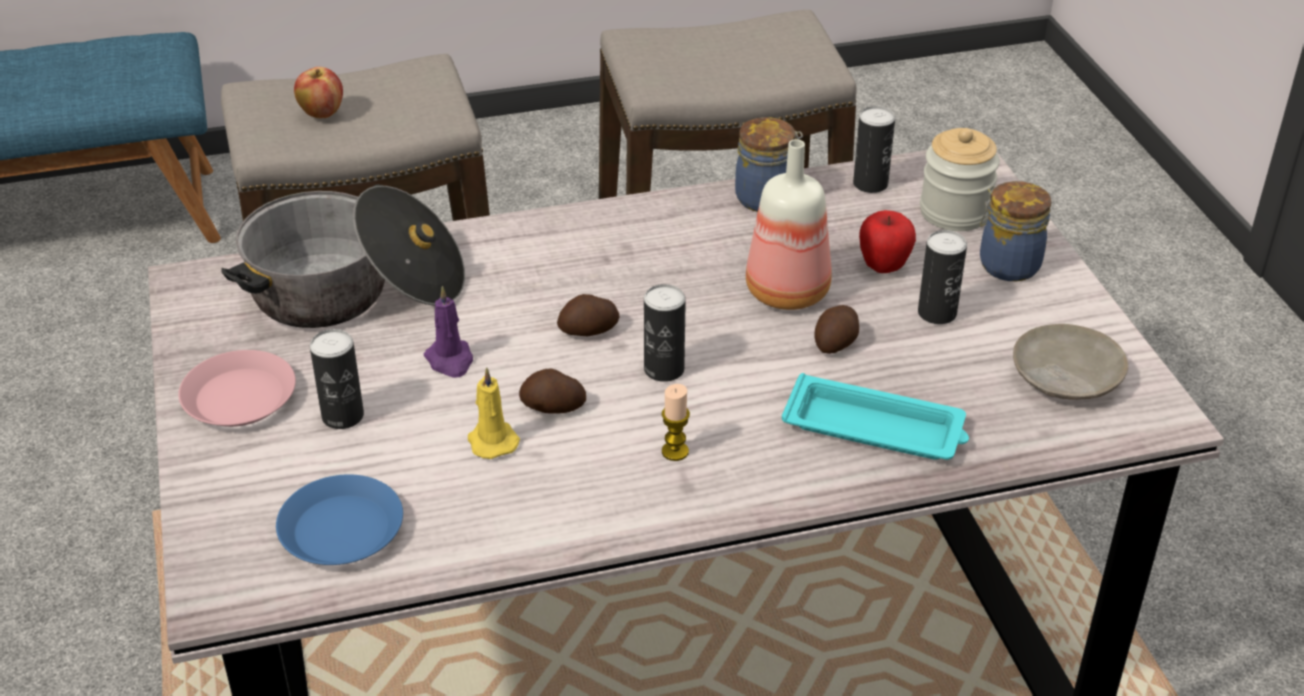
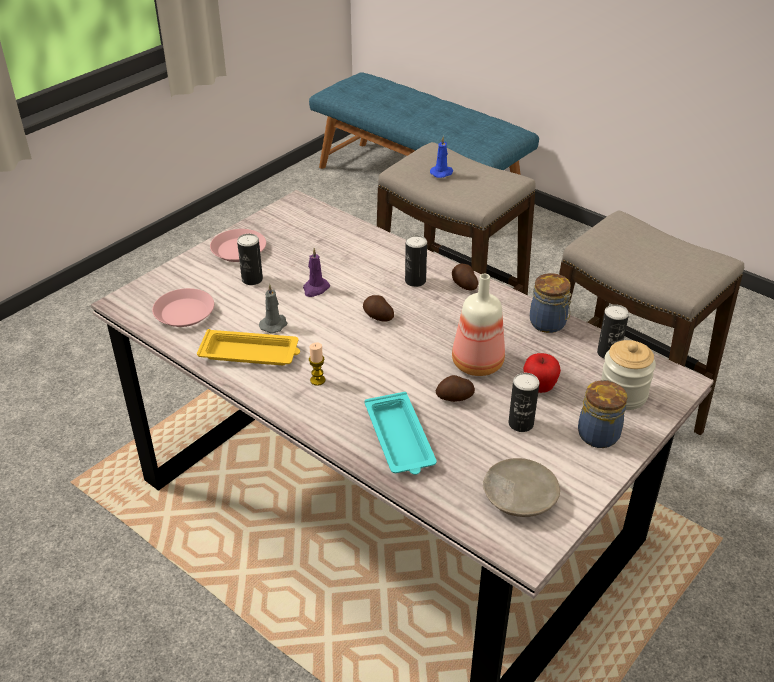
camera: 55 degrees right, 0 degrees up
cooking pot [221,184,465,328] -> none
blue plate [276,474,403,565] -> pink plate [152,288,214,327]
apple [294,67,343,118] -> blue candle [430,137,453,178]
yellow candle [468,367,520,459] -> grey candle [259,284,287,334]
potato [519,368,586,414] -> potato moved to [452,263,478,291]
can [644,284,686,382] -> can moved to [405,235,427,287]
none -> yellow tray [197,329,300,365]

